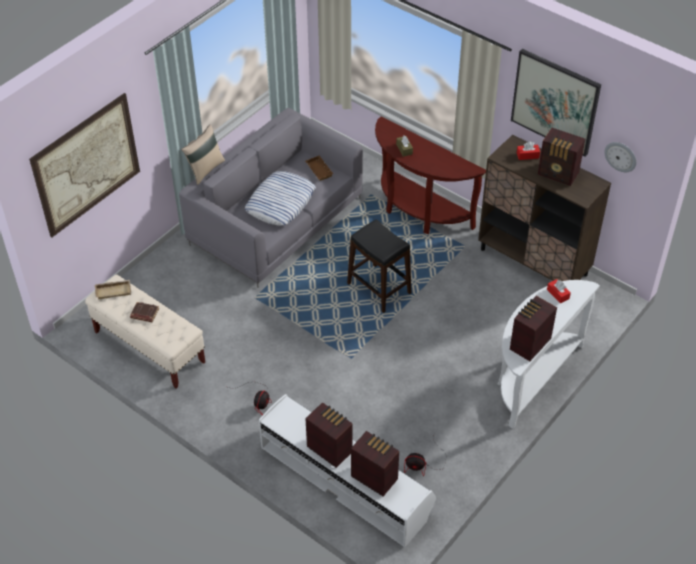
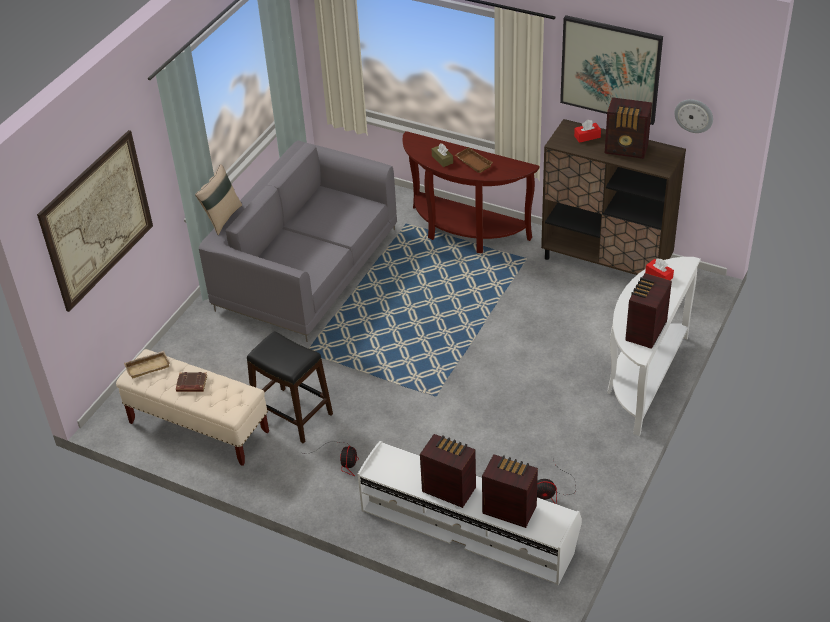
camera: 10 degrees left, 5 degrees down
pillow [245,171,316,226] -> none
brown tray [305,155,334,181] -> brown tray moved to [454,147,493,173]
black stool [347,220,411,313] -> black stool moved to [247,331,333,444]

